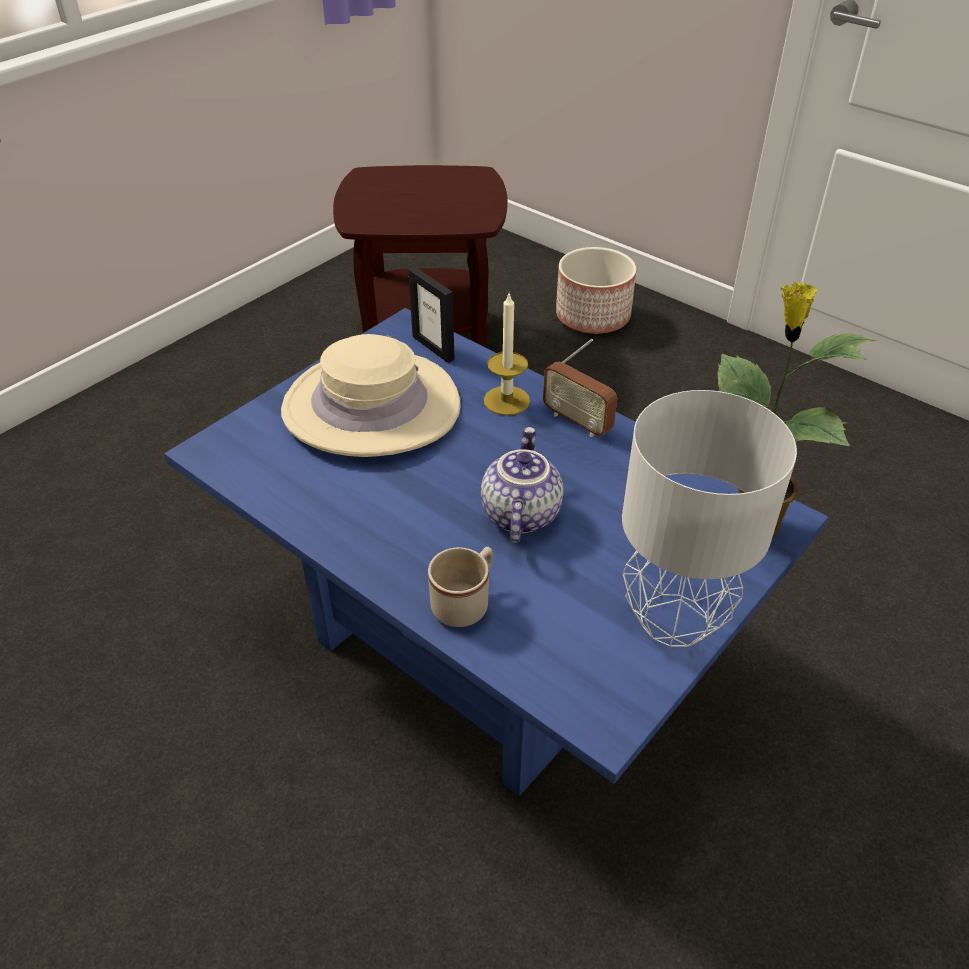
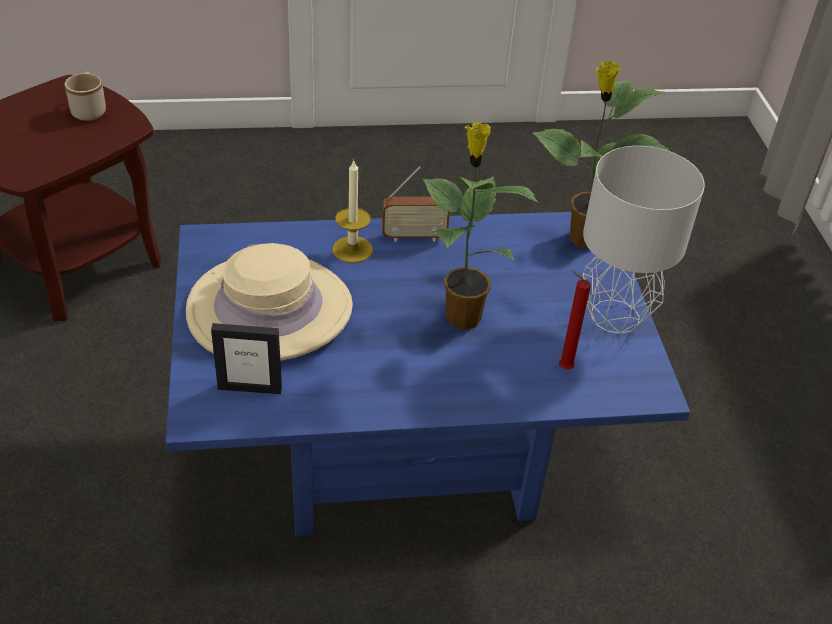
camera: 50 degrees left, 0 degrees up
picture frame [409,267,455,363] -> picture frame moved to [211,323,282,394]
beige mug [428,547,493,627] -> beige mug moved to [65,72,106,121]
teapot [481,427,563,543] -> potted plant [423,122,539,330]
planter [556,247,637,334] -> none
none -> red candle [559,270,591,370]

